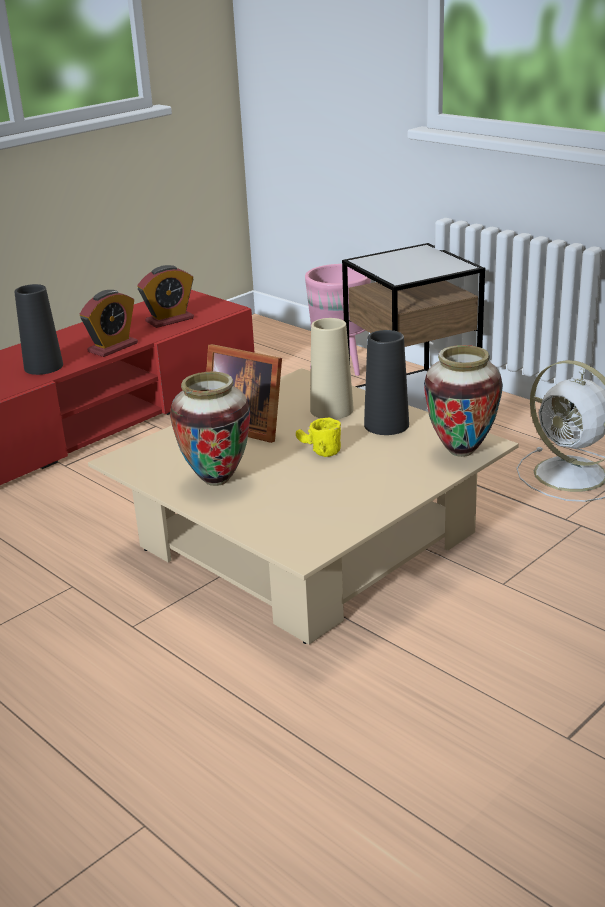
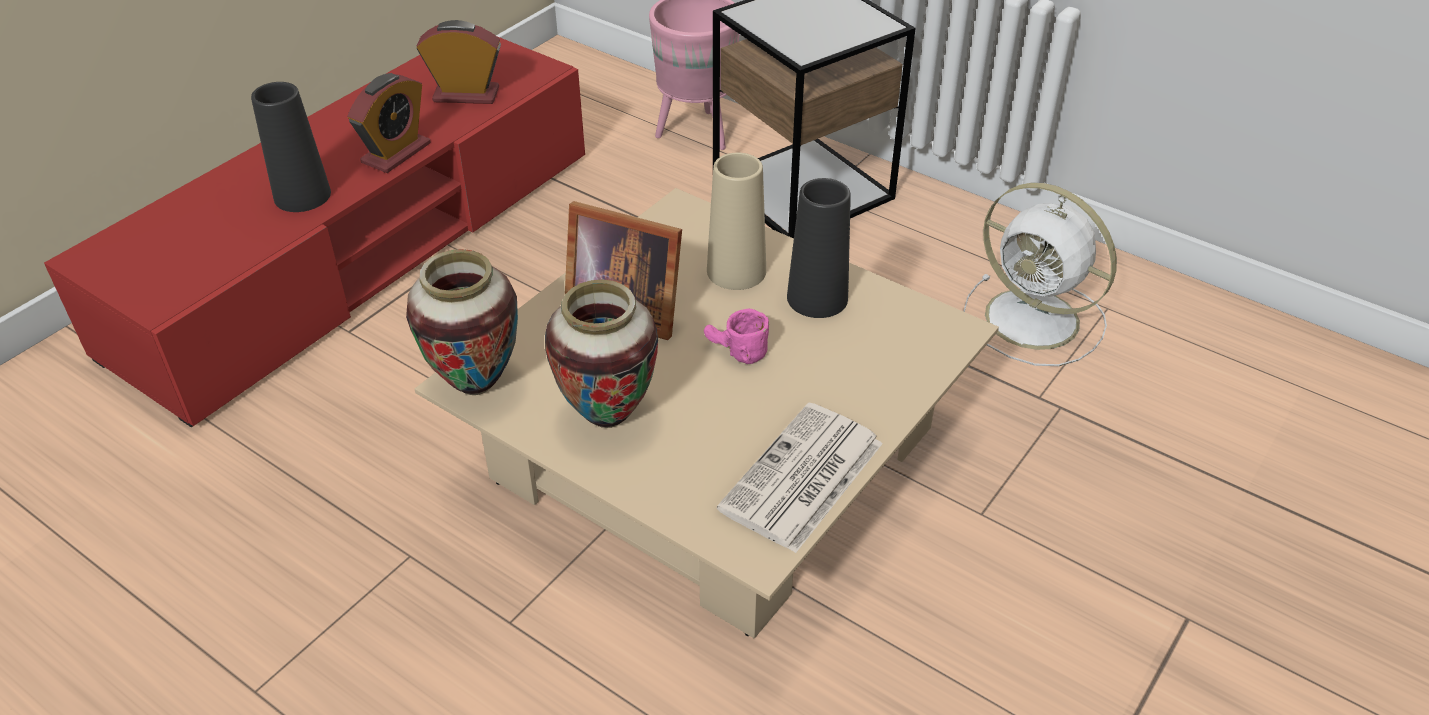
camera: 10 degrees left, 15 degrees up
alarm clock [137,265,194,328] -> alarm clock turned 135 degrees counterclockwise [417,20,501,104]
yellow mug [296,418,341,457] -> pink mug [704,309,769,364]
vase [424,345,503,457] -> vase moved to [406,249,518,395]
none -> newspaper [717,402,883,553]

